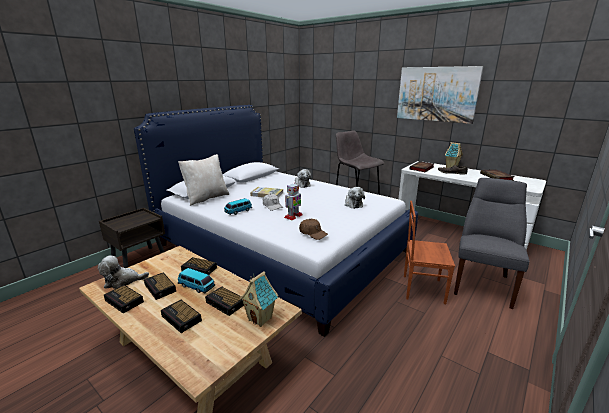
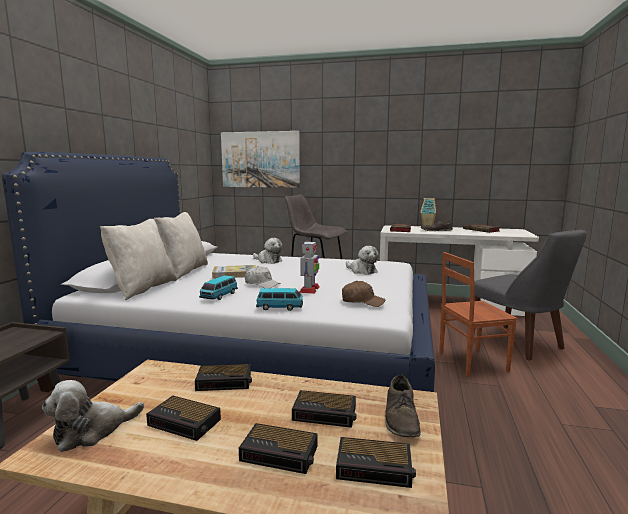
camera: 25 degrees left, 10 degrees down
alarm clock [104,285,144,313] -> alarm clock moved to [336,437,416,488]
toy car [178,268,215,293] -> toy car moved to [256,288,303,311]
toy house [240,271,278,327] -> brown shoe [385,374,421,437]
picture [397,66,483,124] -> picture moved to [221,131,300,188]
grey chair [454,178,529,309] -> grey chair turned 150 degrees clockwise [474,230,587,361]
none -> beige pillow [154,212,208,279]

